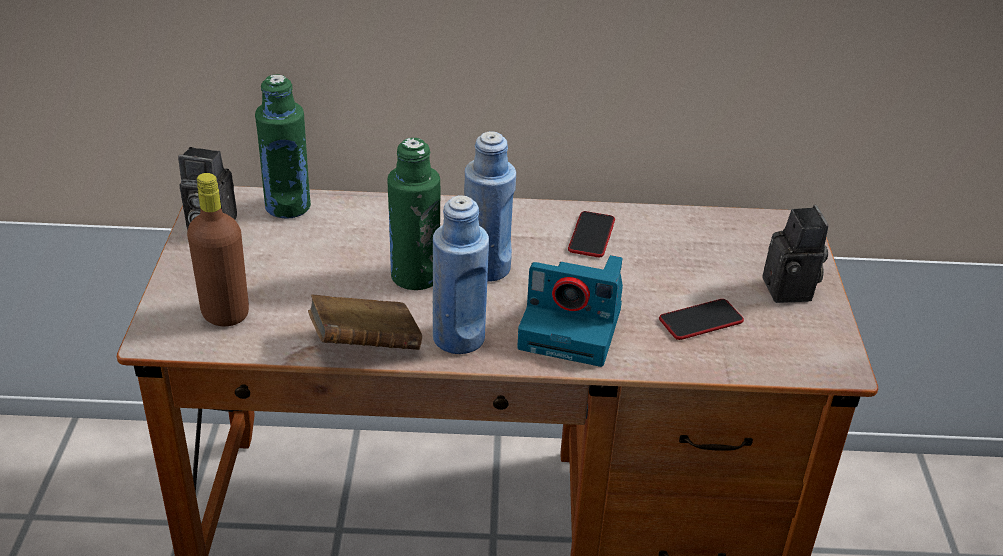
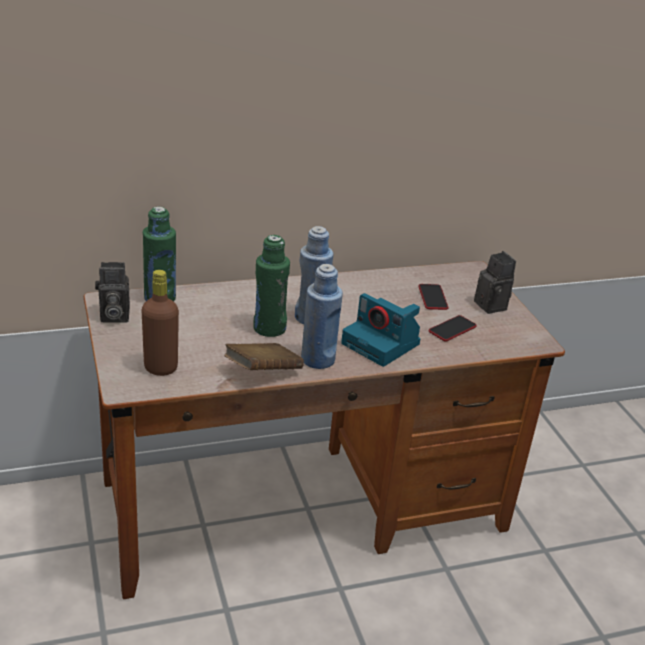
camera: 20 degrees left, 5 degrees down
camera [517,255,623,367] -> camera turned 45 degrees clockwise [341,293,420,367]
phone [568,211,615,257] -> phone moved to [419,284,448,310]

